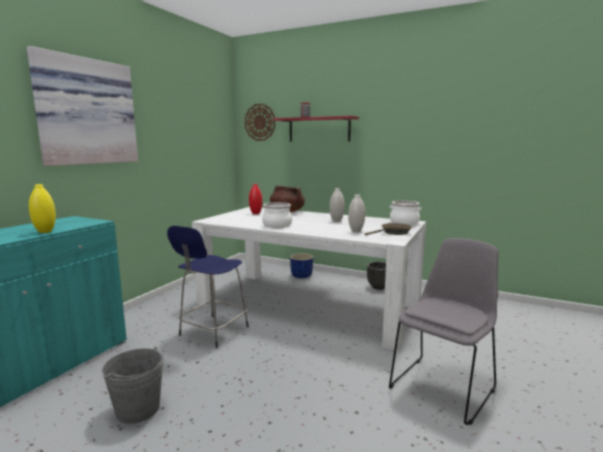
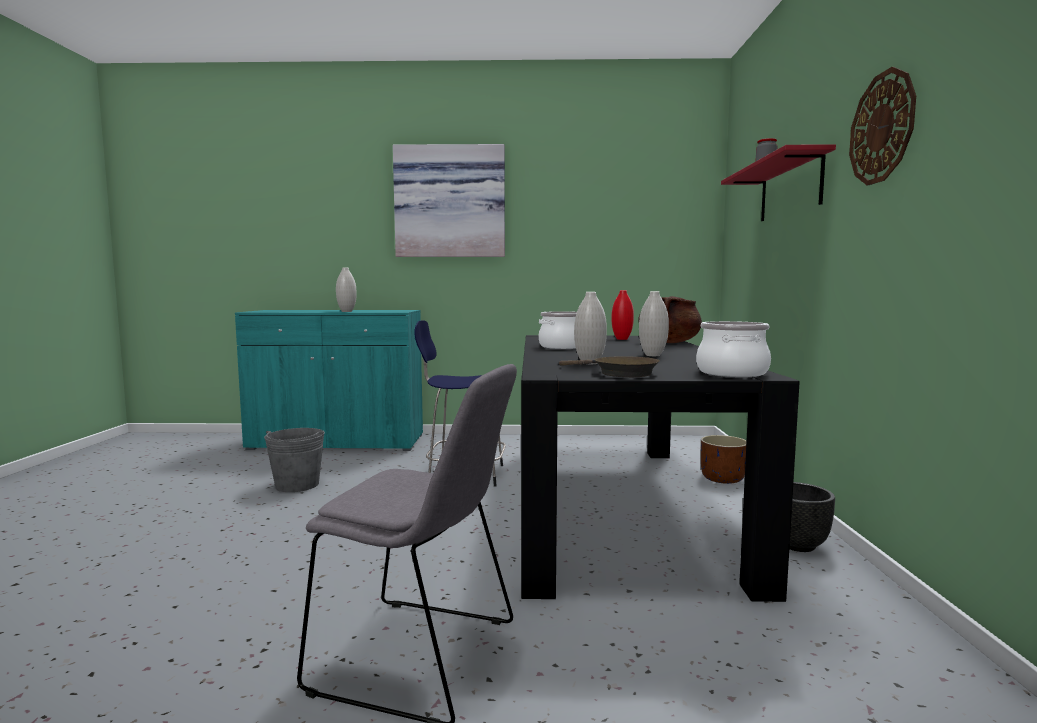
camera: 65 degrees right, 5 degrees down
yellow vase [29,184,56,233] -> white vase [336,267,357,312]
white dining table [192,207,426,351] -> black dining table [521,335,800,602]
wall clock [245,104,275,141] -> wall clock moved to [849,67,916,186]
blue planter [290,253,313,278] -> brown planter [701,435,746,484]

